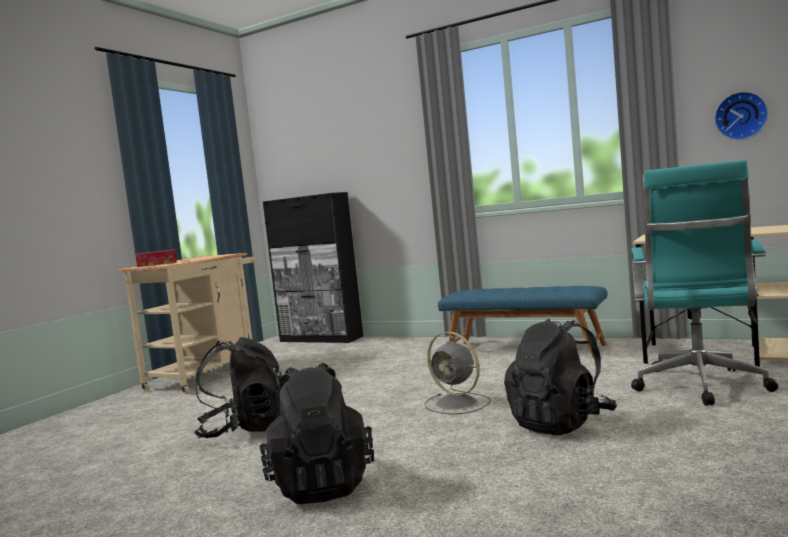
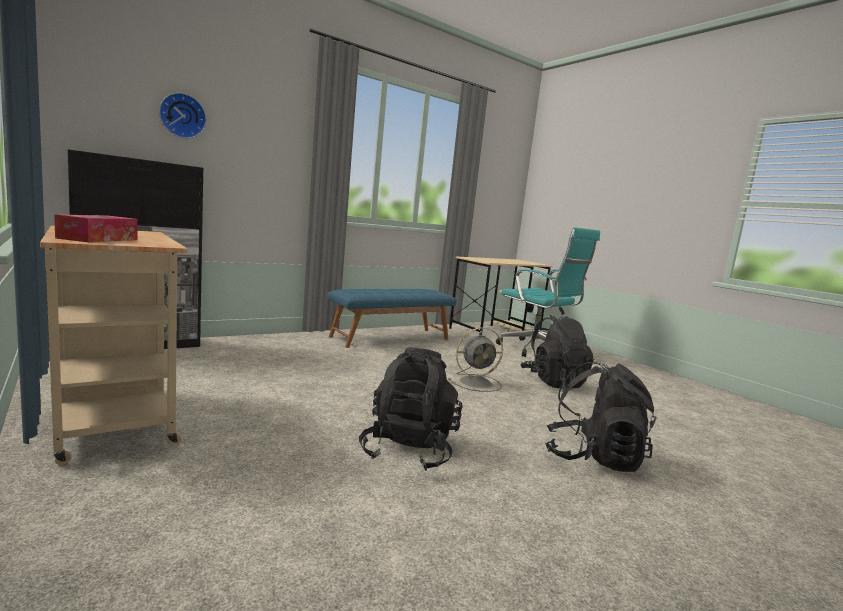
camera: 65 degrees left, 5 degrees up
wall clock [714,91,769,140] -> wall clock moved to [159,93,206,139]

